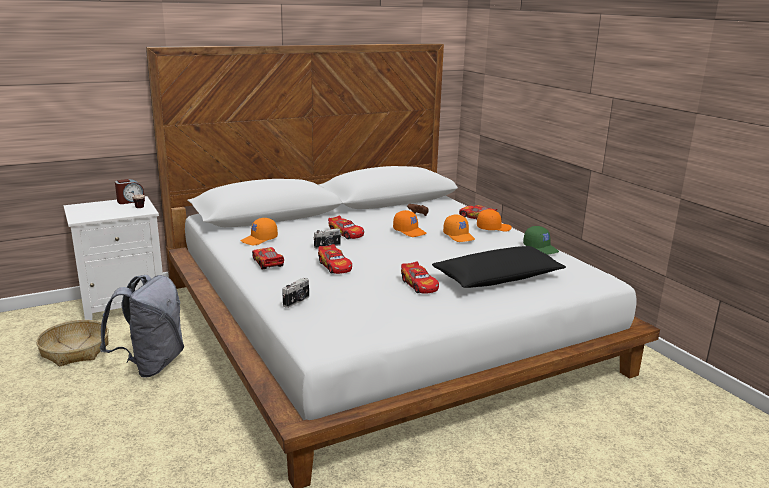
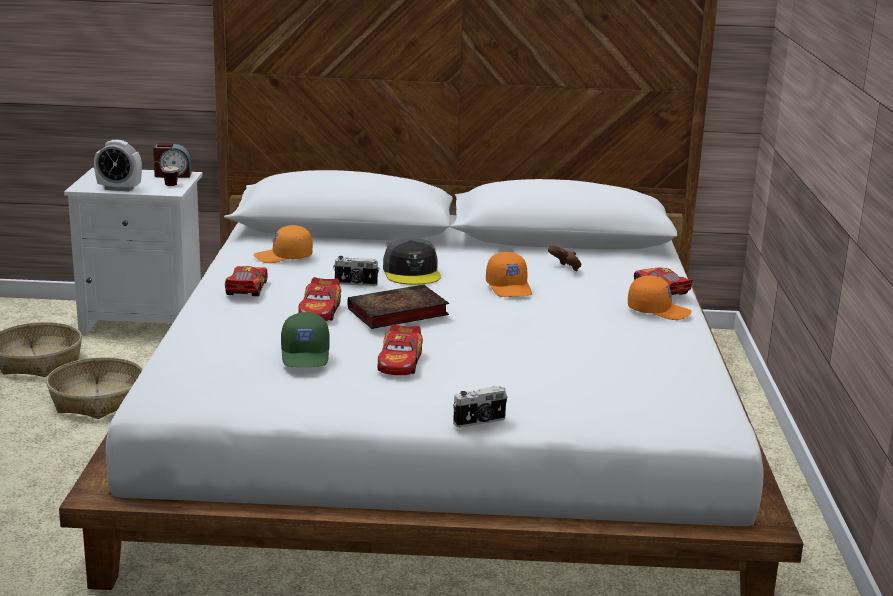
camera: 30 degrees right, 0 degrees up
grey backpack [100,275,184,378] -> basket [46,357,143,419]
camera [282,278,309,308] -> camera moved to [453,386,508,428]
toy car [328,215,364,239] -> grey cap [383,238,441,285]
black pillow [432,246,566,288] -> none
orange cap [443,215,475,242] -> none
green cap [523,226,559,255] -> green cap moved to [281,312,330,367]
none -> alarm clock [94,140,142,192]
none -> book [348,284,449,329]

